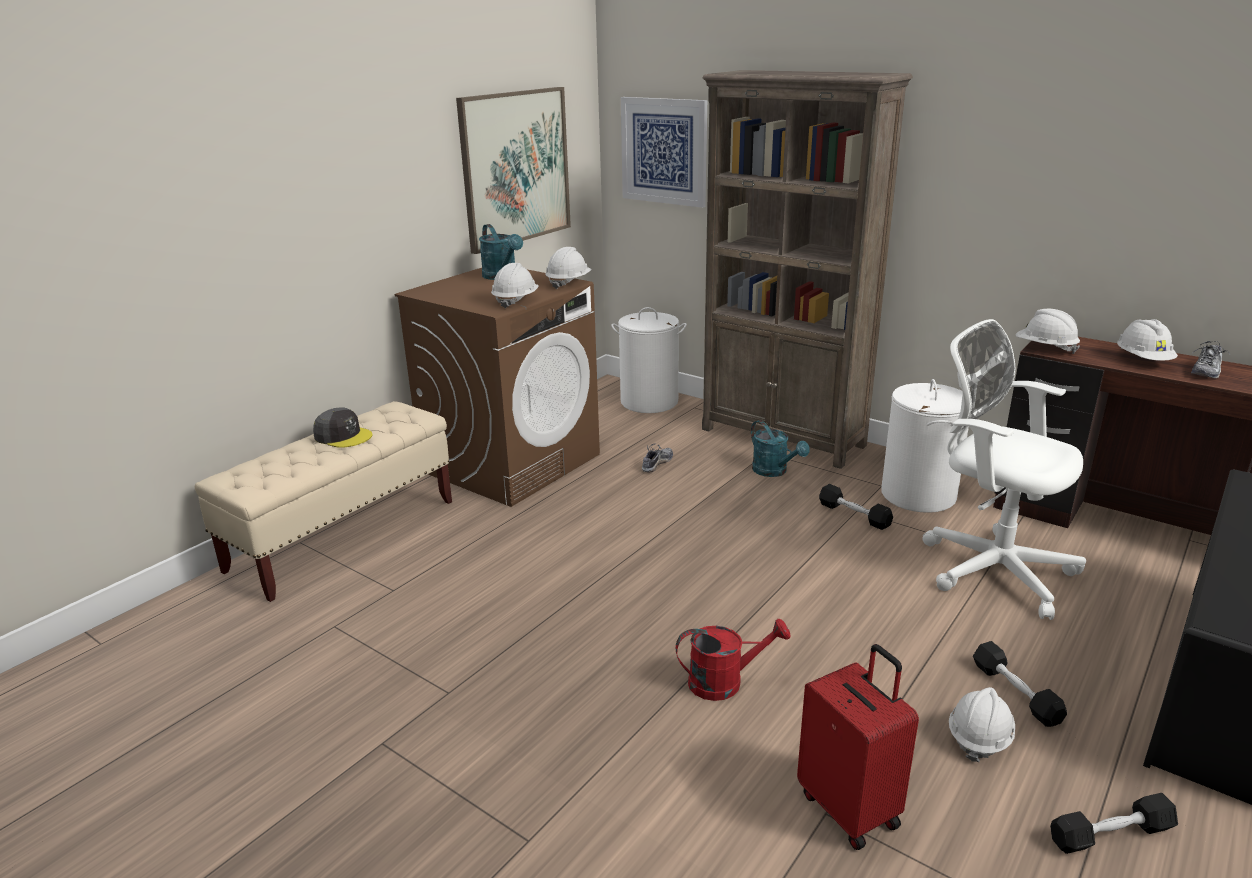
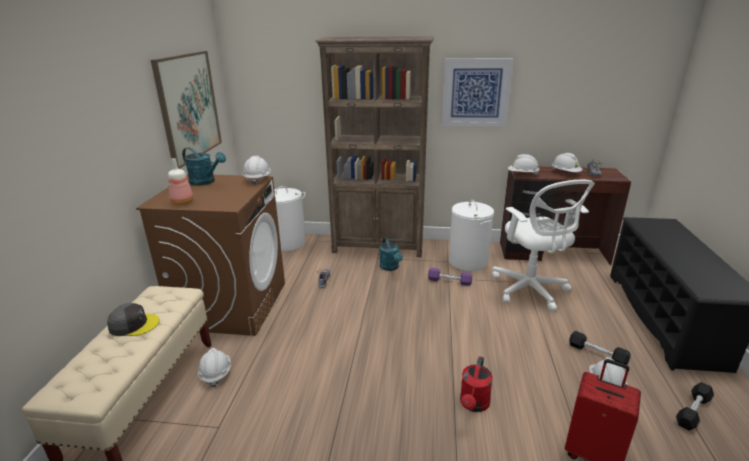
camera: 30 degrees left, 0 degrees up
white hard hat [491,263,539,309] -> white hard hat moved to [198,348,231,387]
picture [621,97,707,208] -> picture moved to [441,58,514,126]
red watering can [676,618,790,701] -> red watering can turned 150 degrees clockwise [460,356,493,412]
turquoise watering can [751,420,810,477] -> turquoise watering can turned 45 degrees clockwise [380,237,403,271]
black dumbbell [819,484,893,530] -> purple dumbbell [428,268,472,286]
white office chair [922,319,1086,620] -> white office chair turned 120 degrees counterclockwise [492,180,595,311]
none -> bottle [168,158,194,205]

